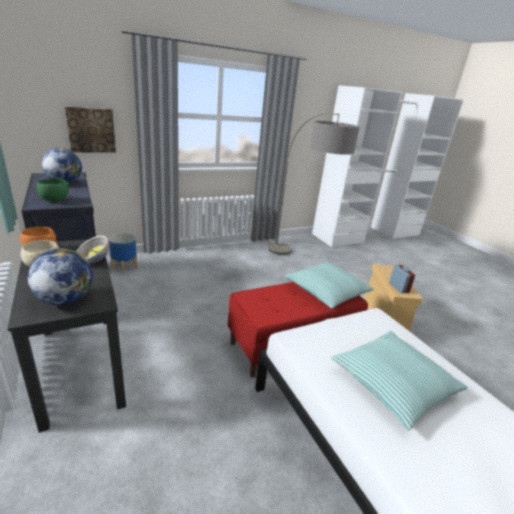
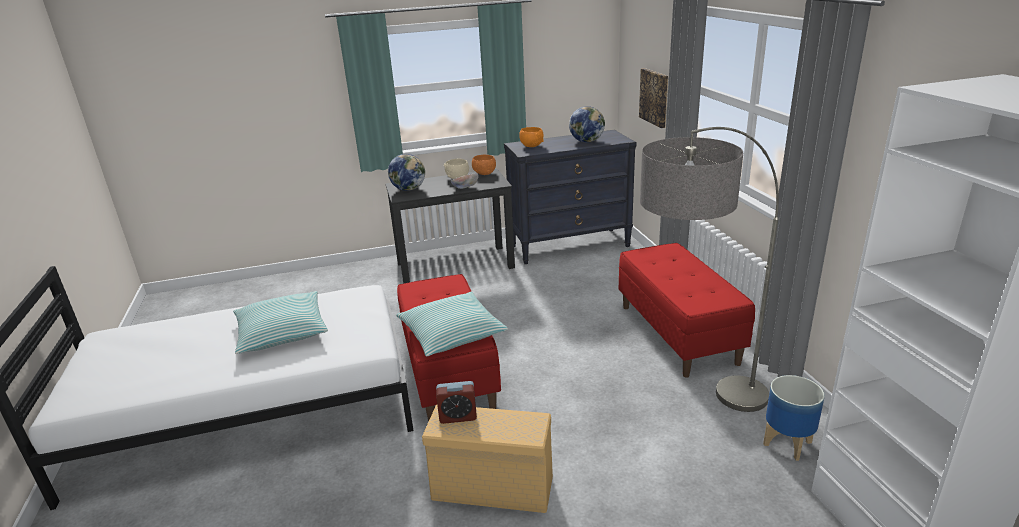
camera: 105 degrees right, 0 degrees up
green bowl [36,178,69,202] -> orange bowl [519,127,544,147]
planter [109,233,137,275] -> planter moved to [763,375,825,461]
none -> red bench [619,243,755,378]

